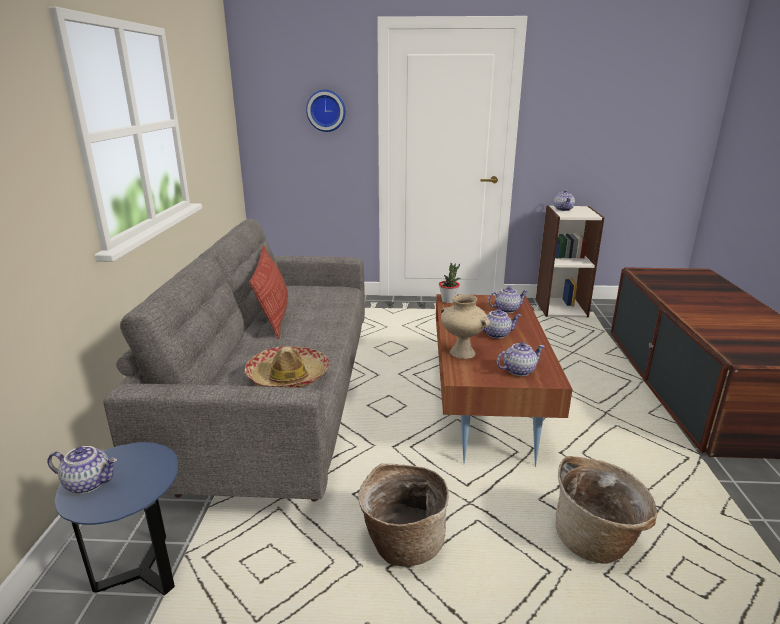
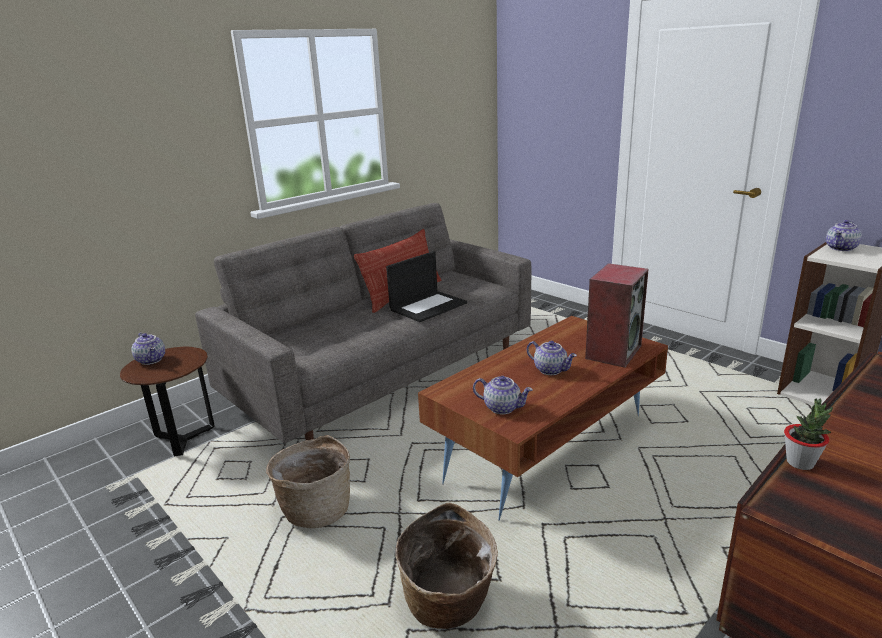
camera: 45 degrees right, 0 degrees up
blue side table [54,442,178,595] -> brown side table [120,346,215,457]
hat [245,346,329,388] -> none
wall clock [306,90,346,132] -> none
potted plant [439,263,460,303] -> potted plant moved to [784,399,833,470]
beige vase [441,295,490,359] -> none
teapot [488,286,528,313] -> speaker [585,263,649,368]
none -> laptop [386,251,467,322]

